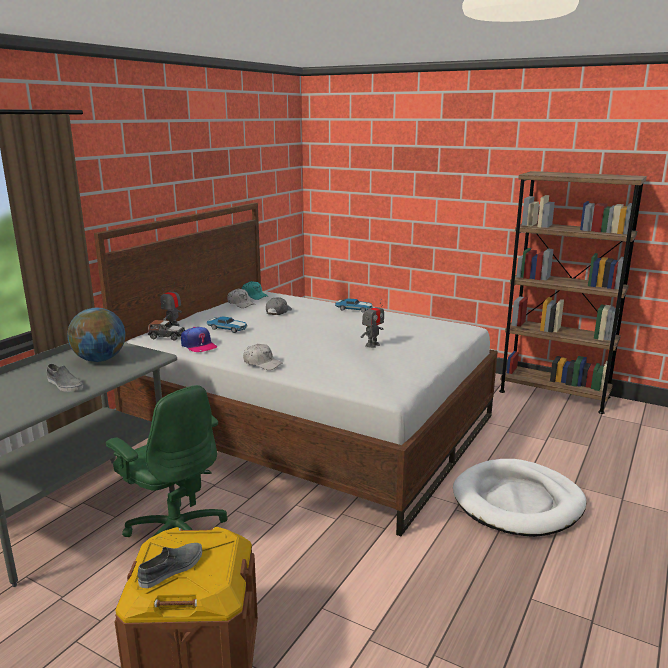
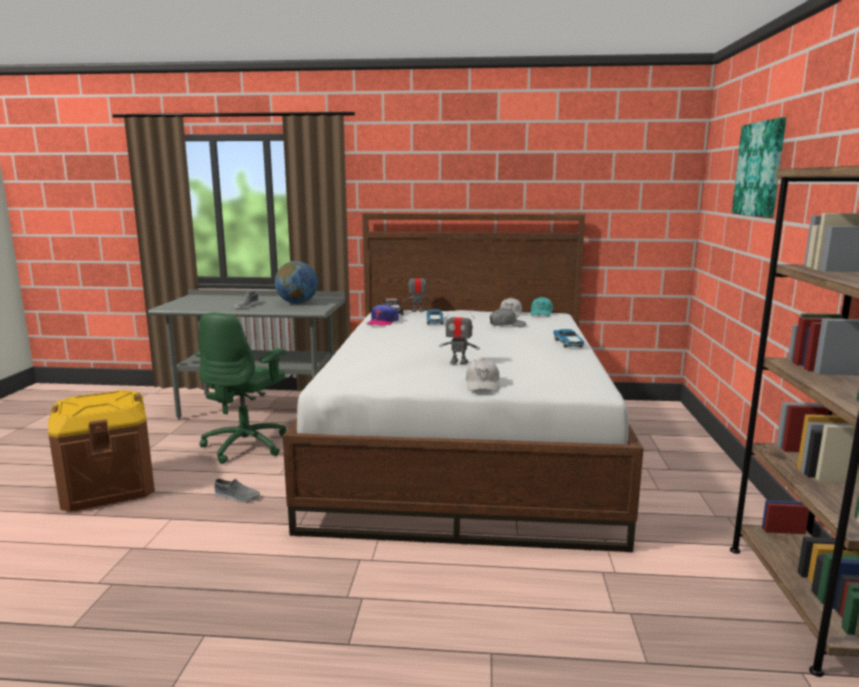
camera: 65 degrees right, 5 degrees down
grey shoe [137,543,202,588] -> grey shoe moved to [214,479,260,502]
white cap [243,344,283,370] -> white cap moved to [466,359,500,391]
white dog bed [453,459,586,537] -> none
none -> picture [732,117,786,218]

